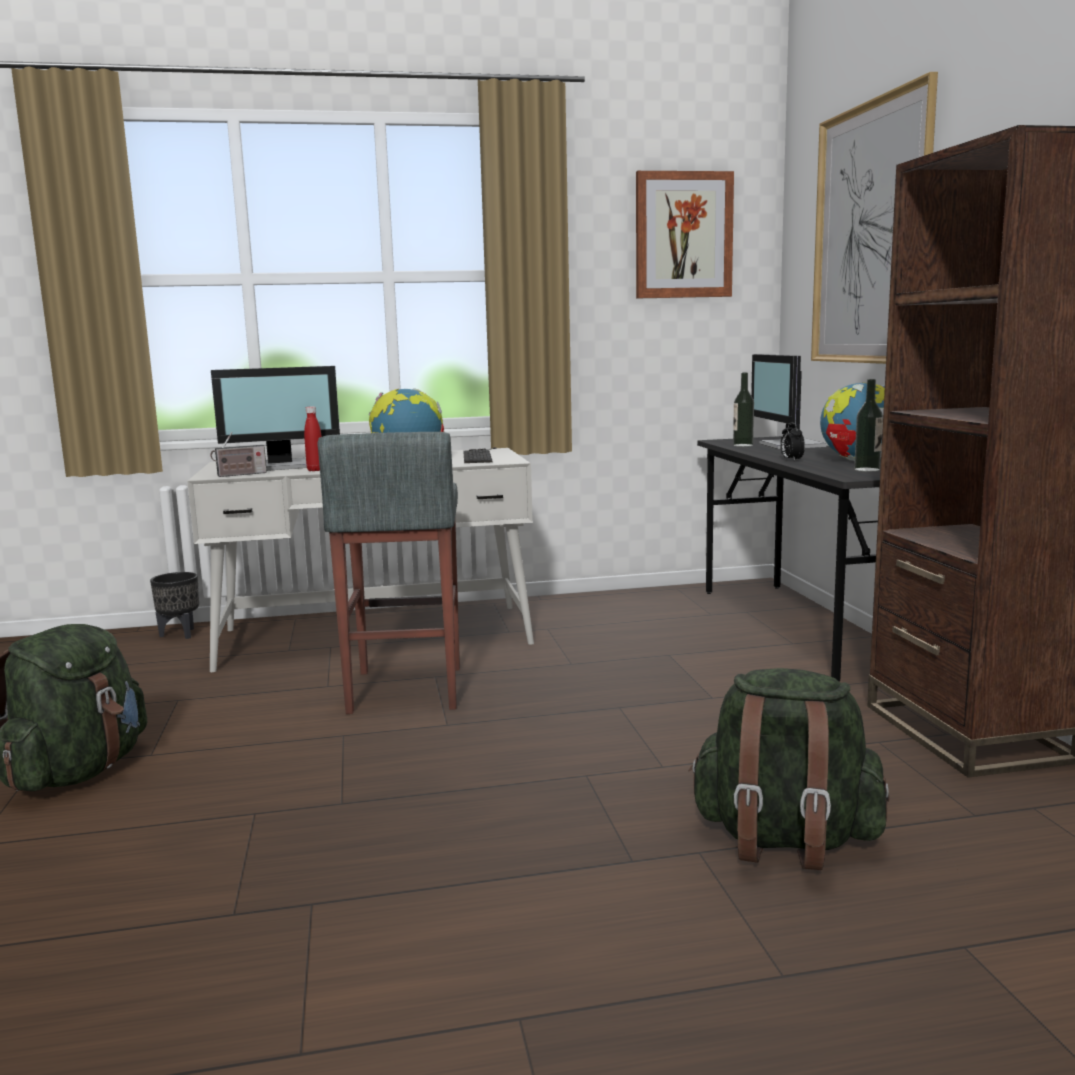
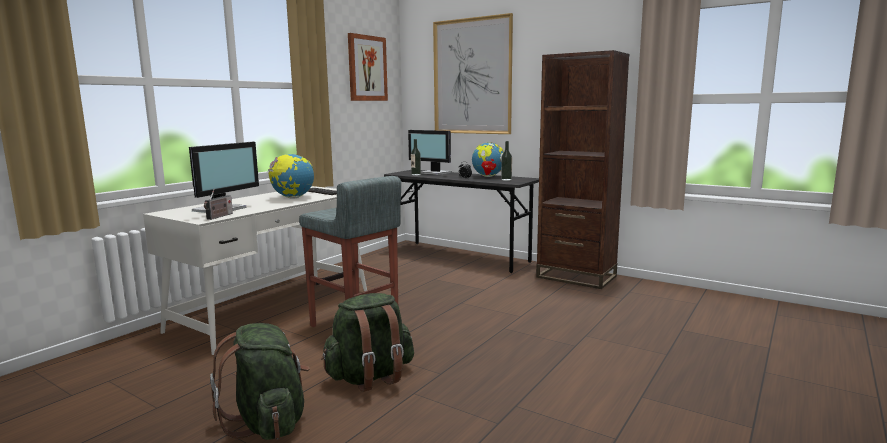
camera: 45 degrees left, 0 degrees up
black planter [150,572,199,639] -> none
red bottle [304,406,322,471] -> none
green backpack [688,668,889,870] -> green backpack moved to [321,293,414,392]

